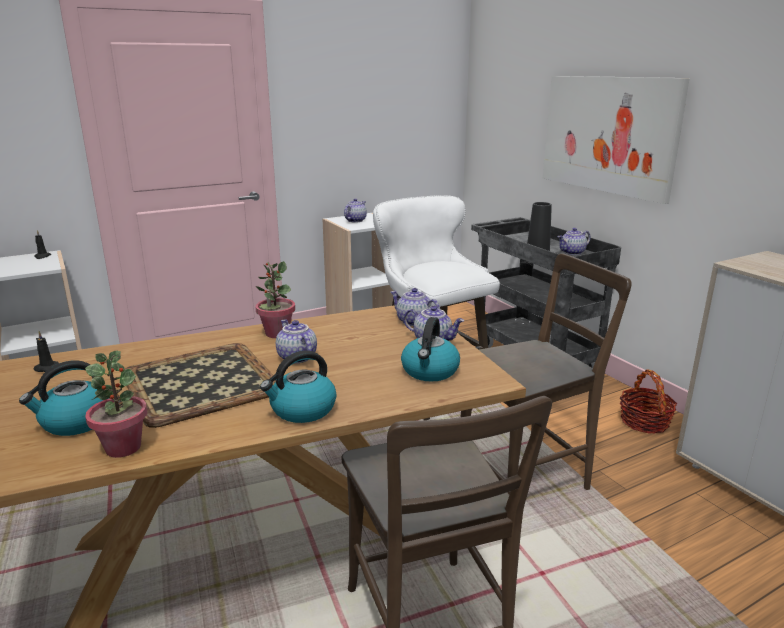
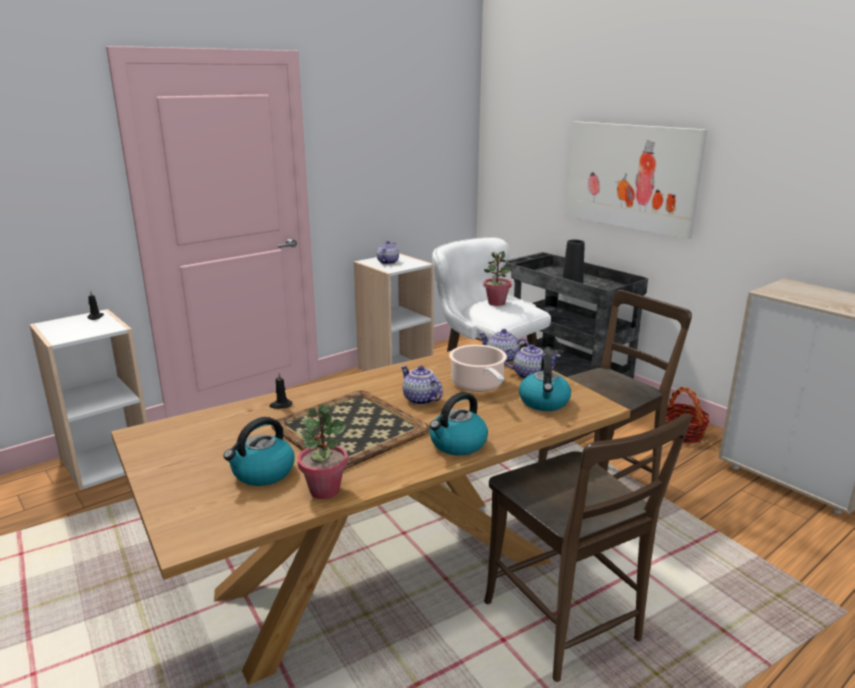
camera: 10 degrees left, 0 degrees up
black candle [34,331,59,372] -> black candle moved to [269,373,292,409]
potted plant [256,261,295,338] -> potted plant moved to [483,250,512,306]
teapot [558,228,591,255] -> none
none -> cooking pot [449,345,507,392]

